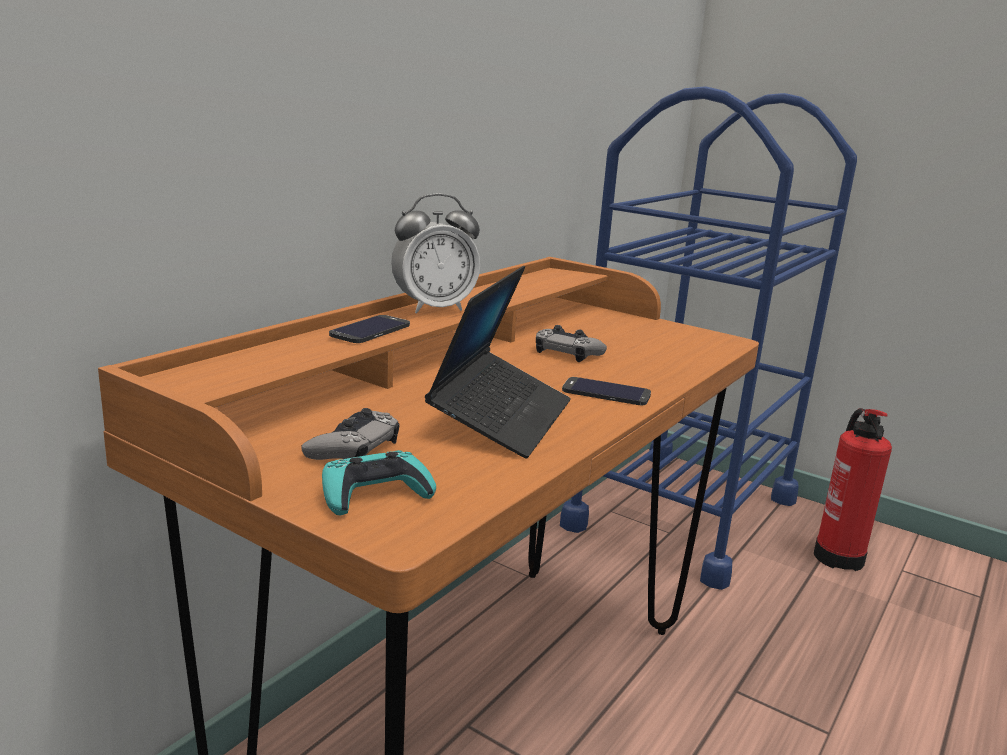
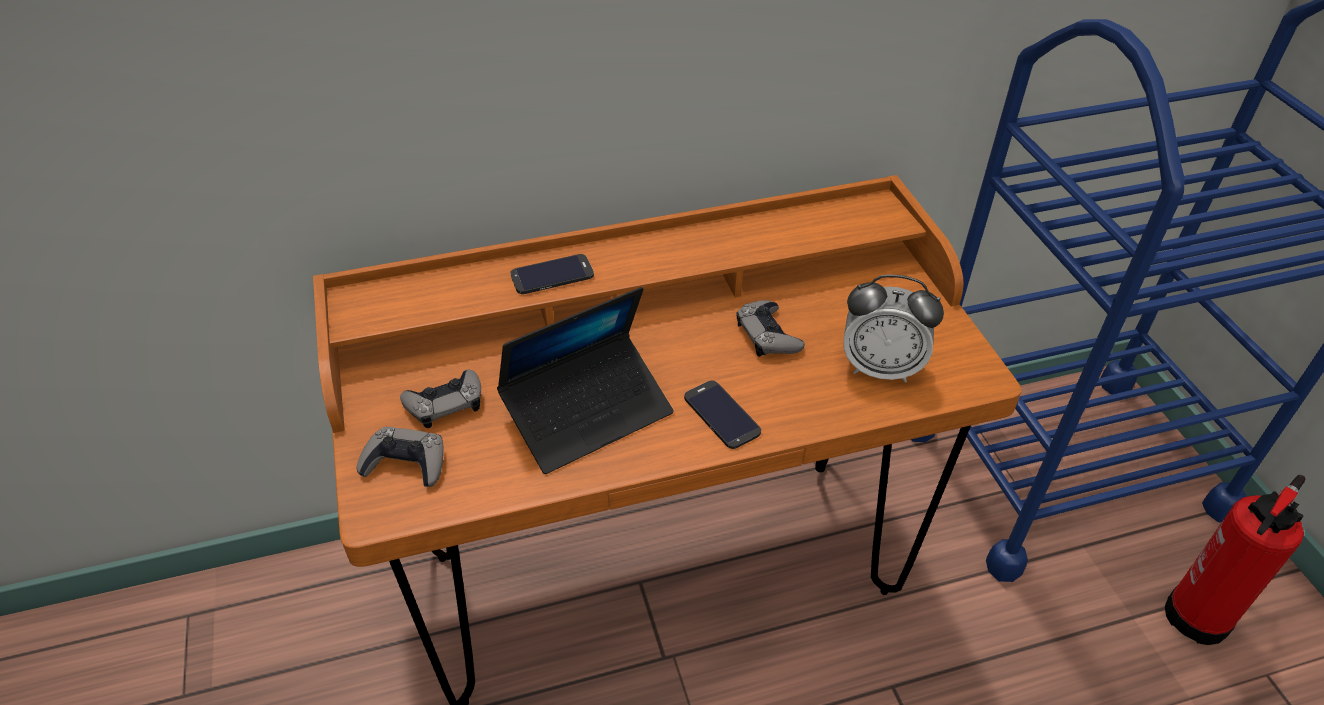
camera: 40 degrees right, 25 degrees up
turquoise game controller [322,450,436,515] -> grey game controller [357,427,444,487]
alarm clock [391,193,480,313] -> alarm clock moved to [843,275,944,383]

